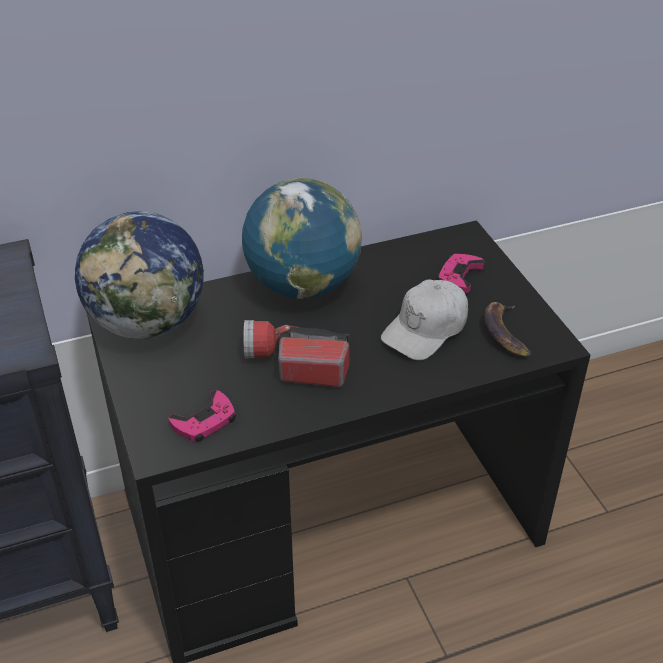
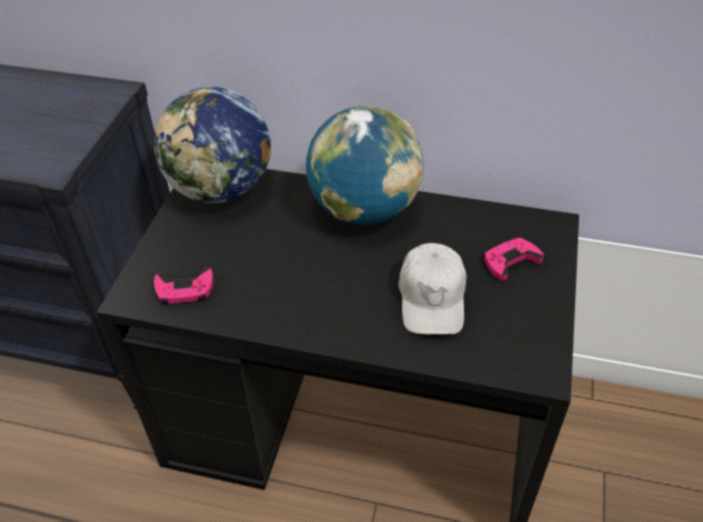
camera: 35 degrees right, 5 degrees up
flashlight [243,320,350,387] -> none
white cap [381,280,468,360] -> white cap turned 75 degrees counterclockwise [398,243,467,334]
banana [484,302,531,357] -> none

